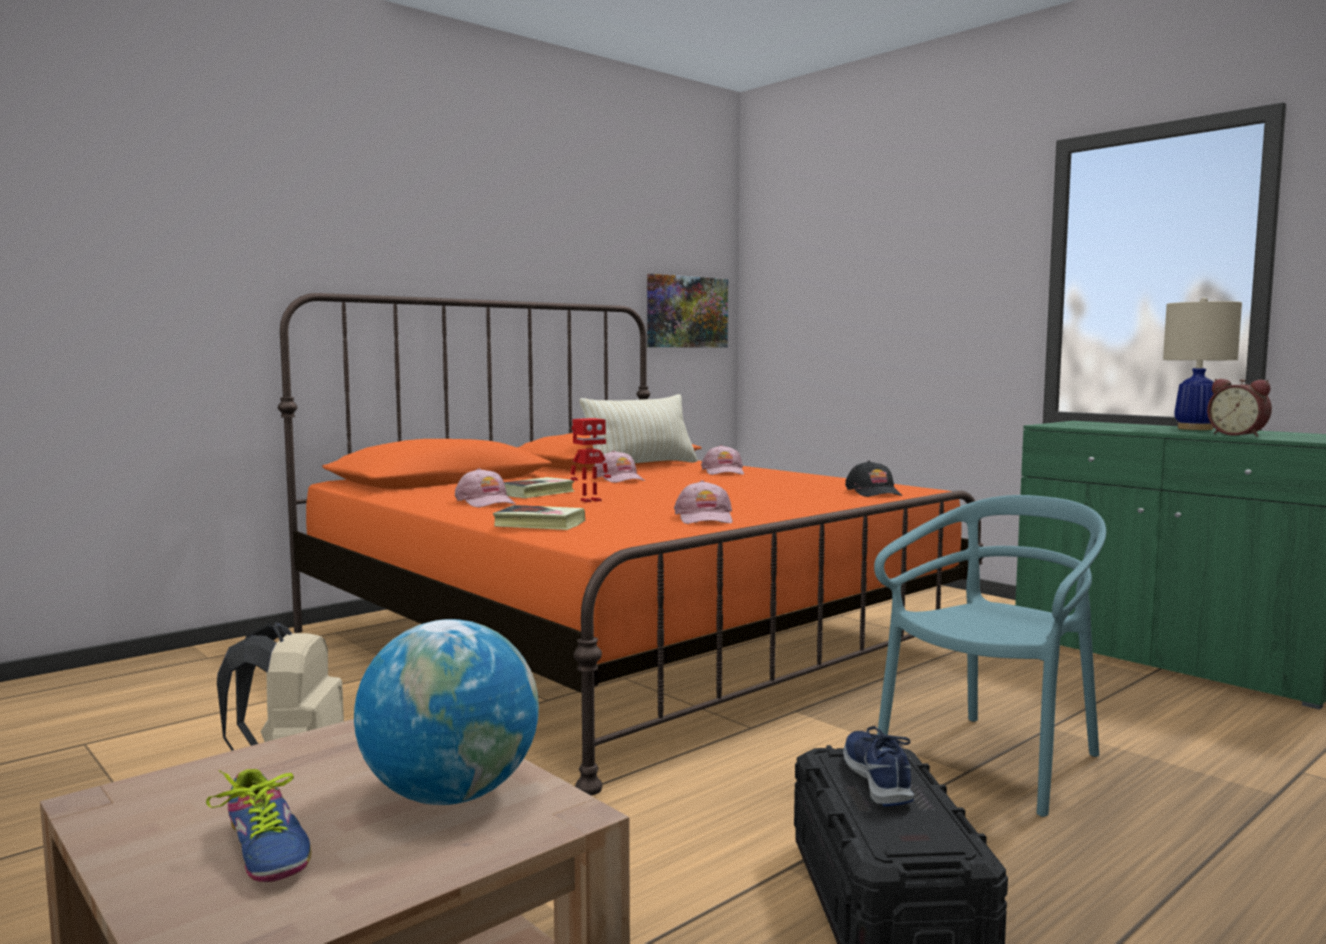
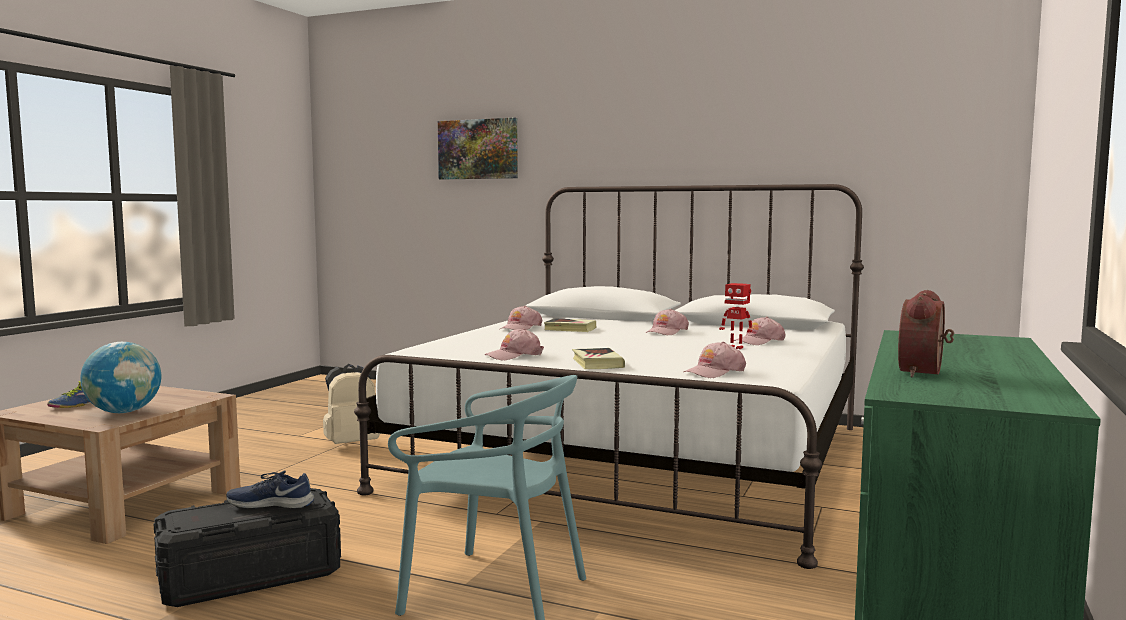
camera: 65 degrees right, 0 degrees up
orange bed [278,293,984,795] -> white bed [354,184,864,569]
book [493,505,585,530] -> book moved to [572,348,625,369]
toy robot [571,418,611,503] -> toy robot moved to [719,283,753,349]
beige pillow [580,394,698,465] -> none
picture [647,274,728,348] -> picture moved to [438,118,518,180]
blue shoe [844,726,914,806] -> blue shoe turned 150 degrees counterclockwise [226,470,314,509]
black cap [845,461,902,497] -> pink cap [683,342,746,378]
beige table lamp [1163,297,1242,430] -> none

